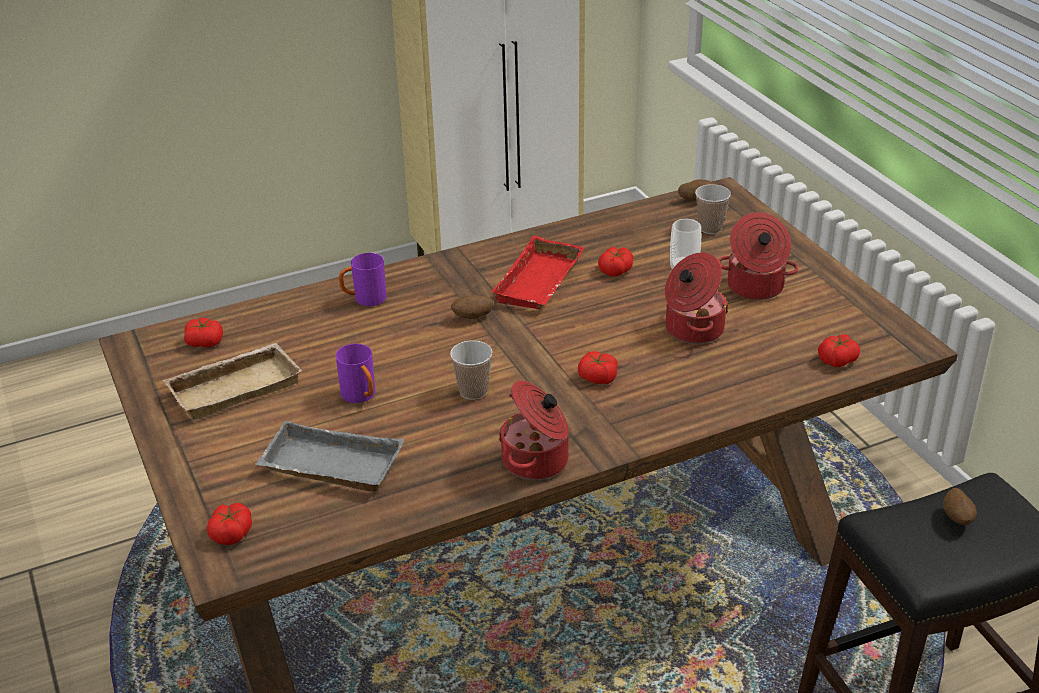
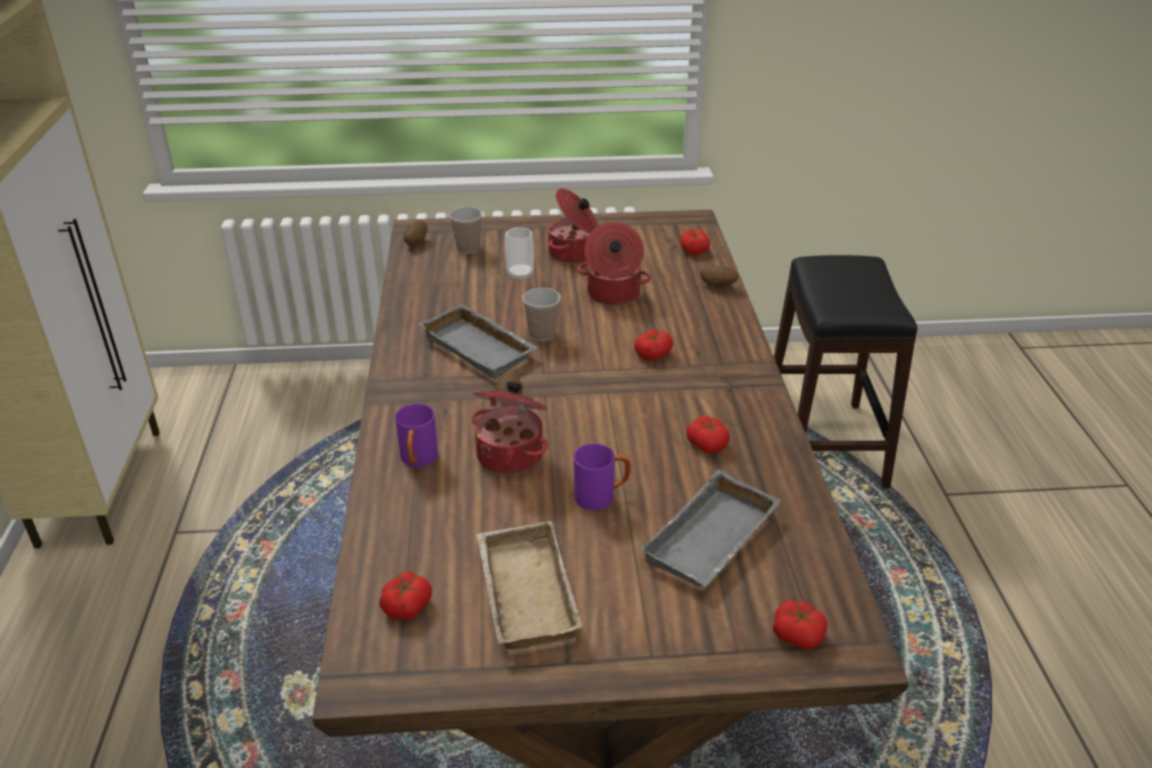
camera: 70 degrees left, 0 degrees up
cup [450,340,493,400] -> cup moved to [522,288,561,341]
red tray [491,236,585,309] -> grey tray [418,304,538,379]
cooking pot [498,380,569,480] -> cooking pot moved to [472,382,548,475]
tomato [598,247,633,276] -> tomato moved to [686,416,730,453]
potato [943,488,977,525] -> potato moved to [700,266,739,287]

